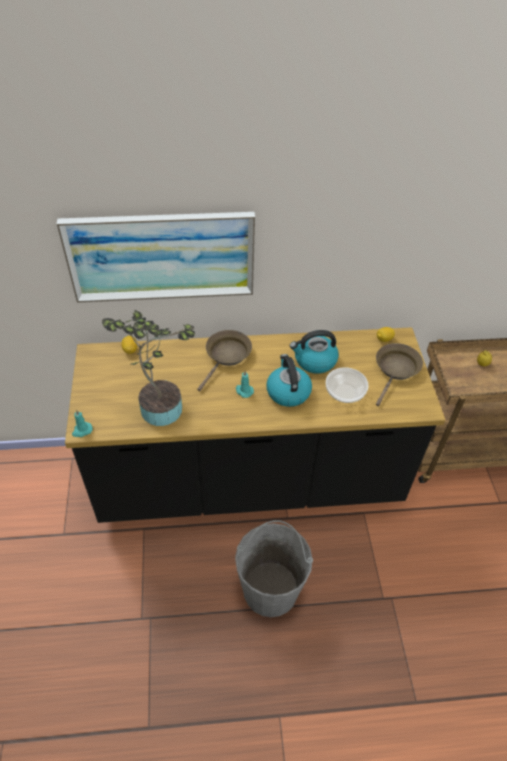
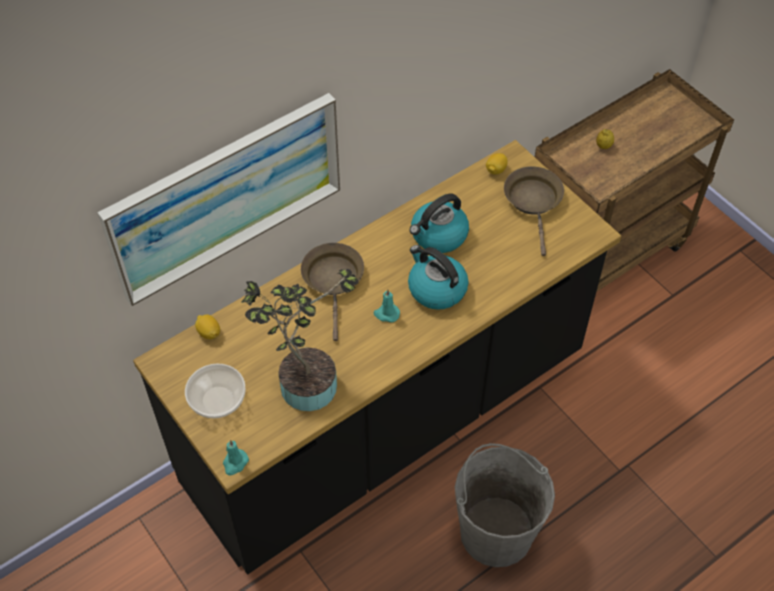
camera: 30 degrees left, 5 degrees up
bowl [326,367,369,403] -> bowl moved to [185,364,246,418]

